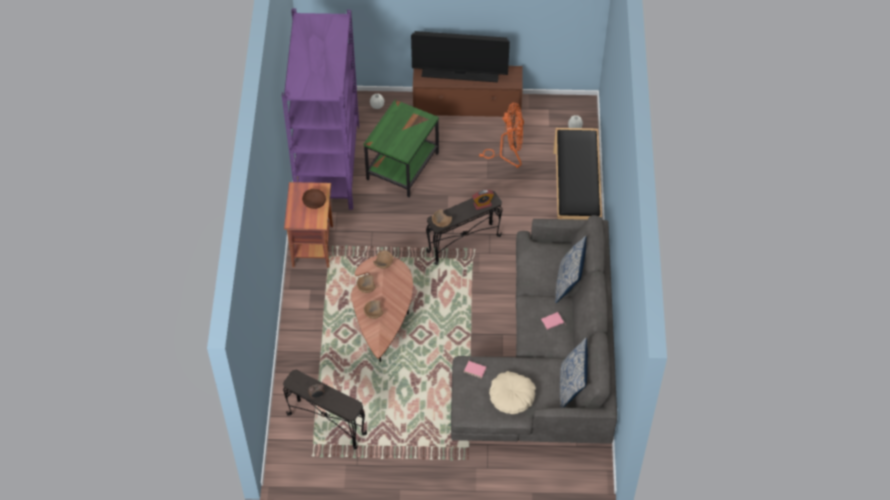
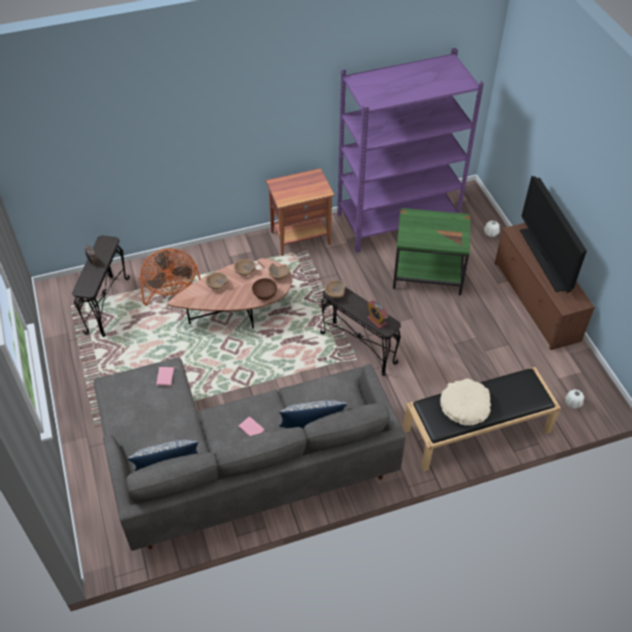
camera: 70 degrees right, 5 degrees down
brown bowl [302,189,326,209] -> brown bowl moved to [252,278,277,300]
orange fan [479,102,524,168] -> orange fan moved to [139,248,201,306]
beige pillow [489,371,536,414] -> beige pillow moved to [440,378,491,426]

